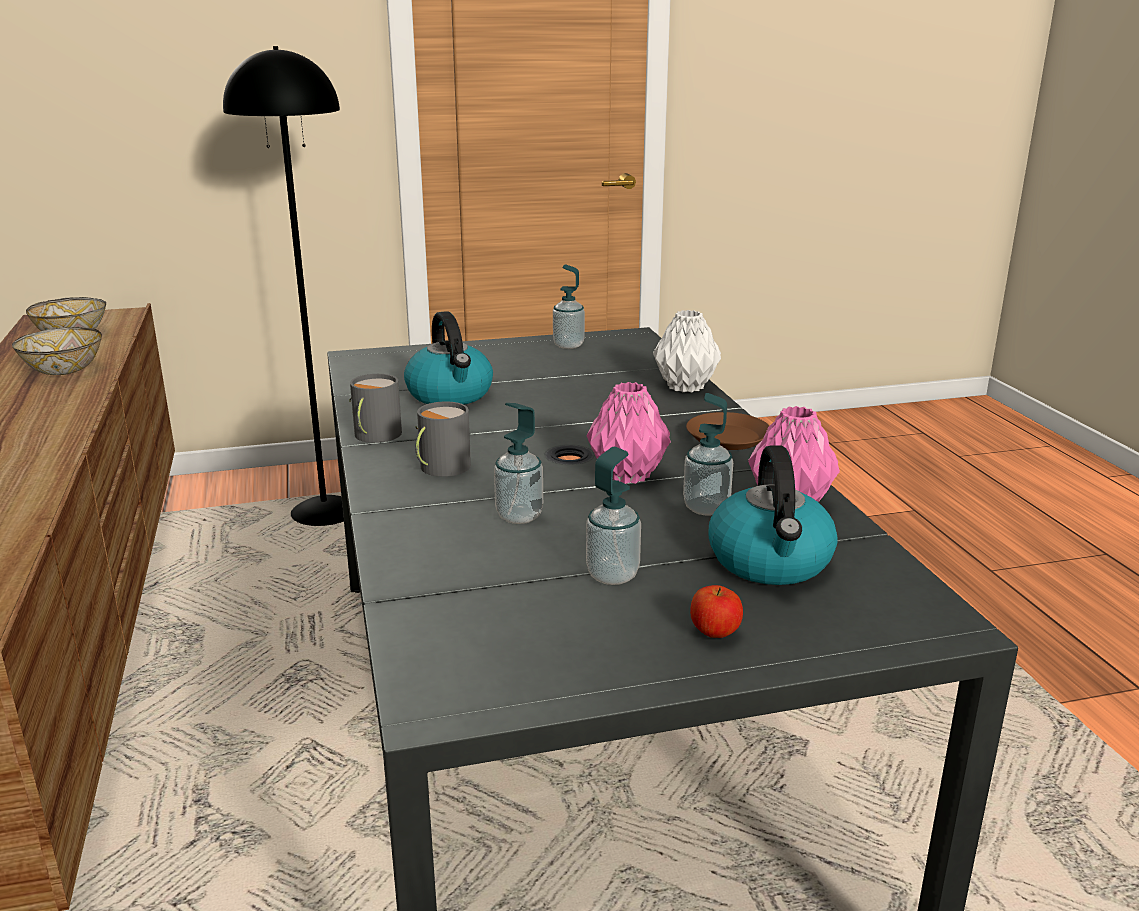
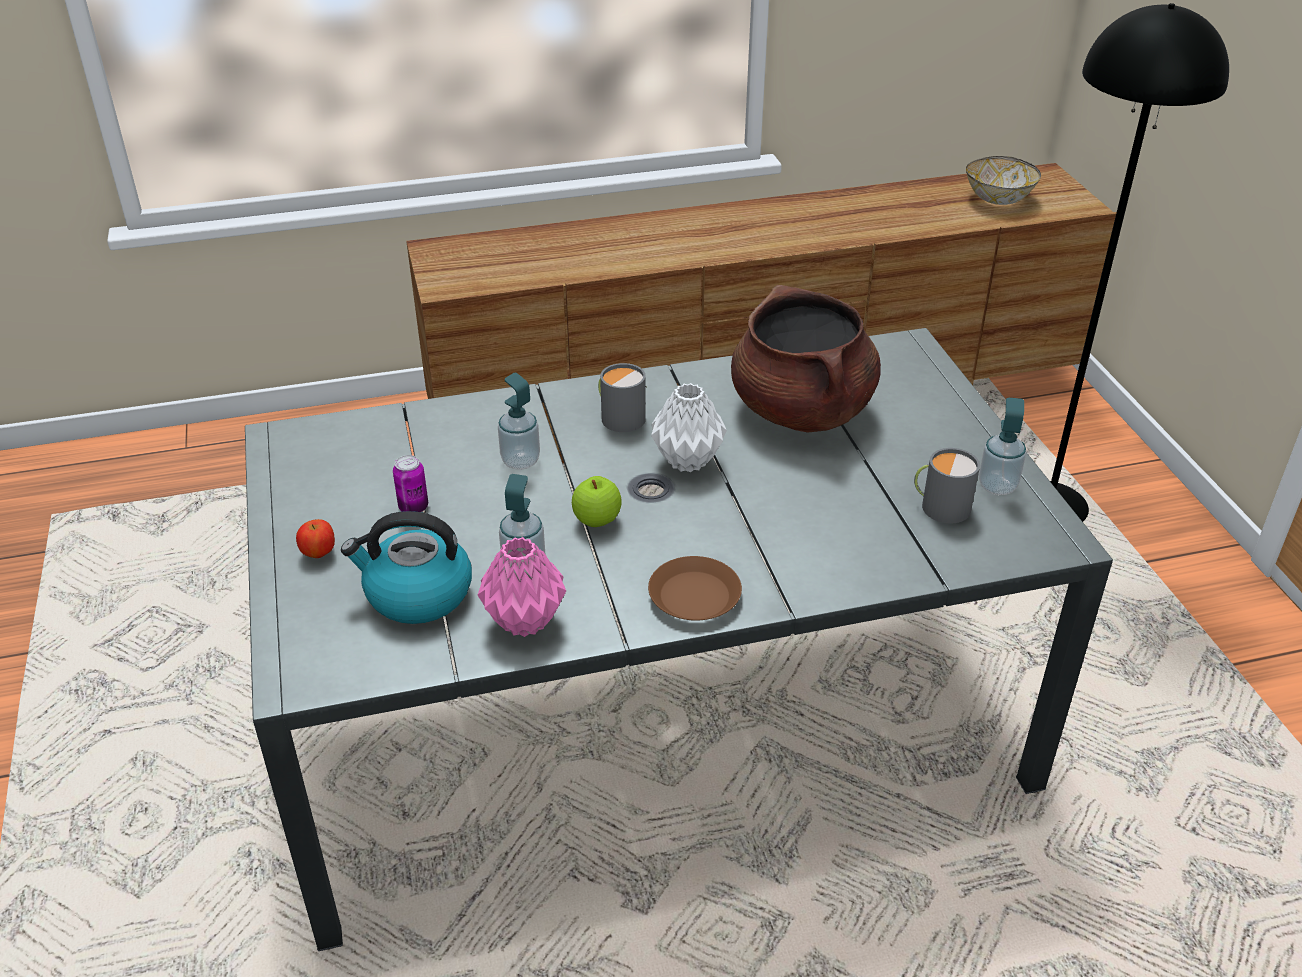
camera: 90 degrees right, 15 degrees up
bowl [12,327,102,375] -> none
grey mug [349,374,402,443] -> grey mug moved to [914,448,980,524]
kettle [404,311,493,405] -> brown cooking pot [731,285,881,432]
soap dispenser [586,447,641,585] -> can [393,455,428,512]
pink vase [587,382,671,484] -> apple [572,476,622,527]
white vase [653,310,721,393] -> white vase moved to [651,383,727,472]

